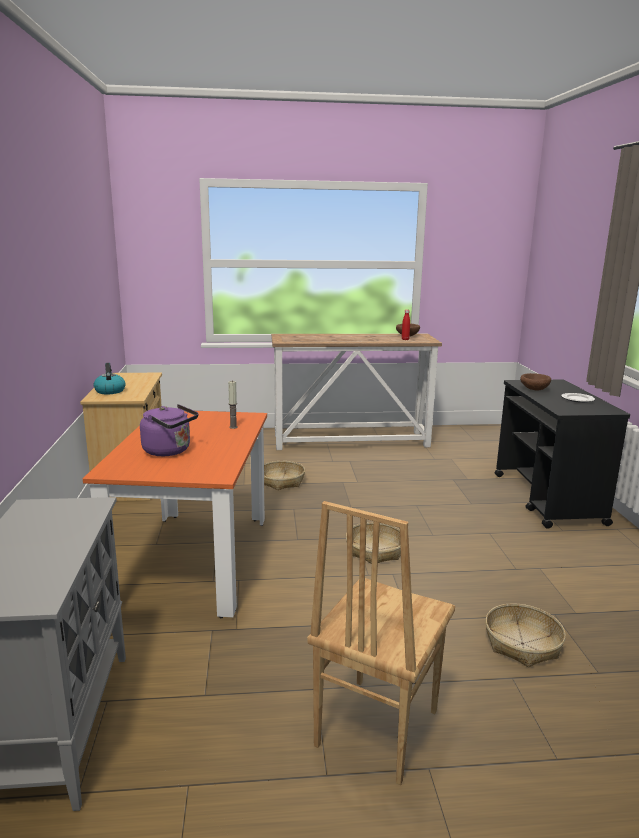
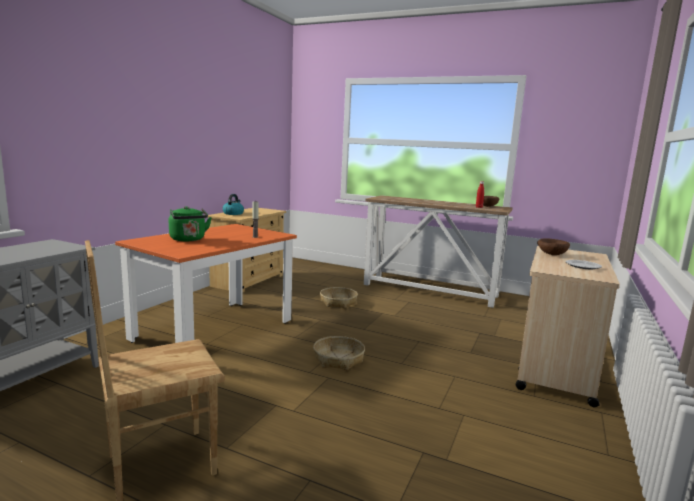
camera: 30 degrees right, 5 degrees down
purple kettle [140,404,198,456] -> green kettle [169,206,212,241]
basket [485,603,566,667] -> none
black cart [495,380,630,529] -> beige cart [515,246,620,407]

